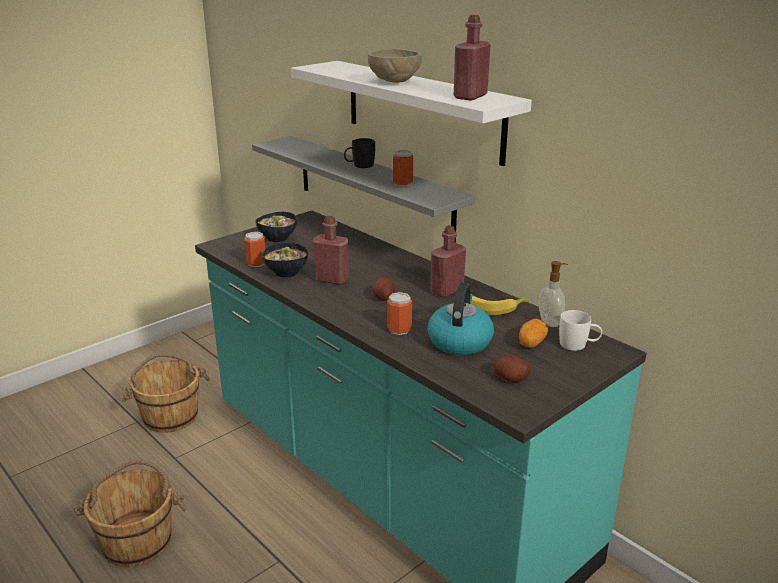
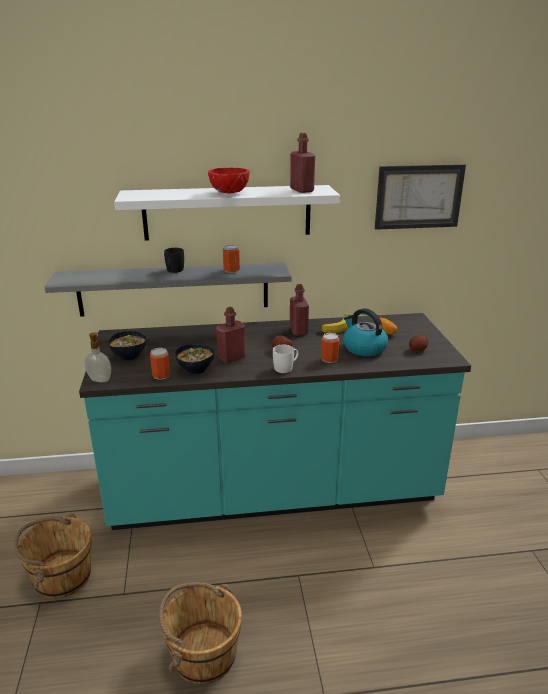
camera: 55 degrees left, 0 degrees up
beige bowl [368,50,422,83] -> red bowl [208,168,250,193]
soap dispenser [539,261,568,327] -> soap dispenser moved to [85,332,111,382]
white mug [559,310,602,351] -> white mug moved to [273,345,298,373]
none -> picture [375,164,466,230]

